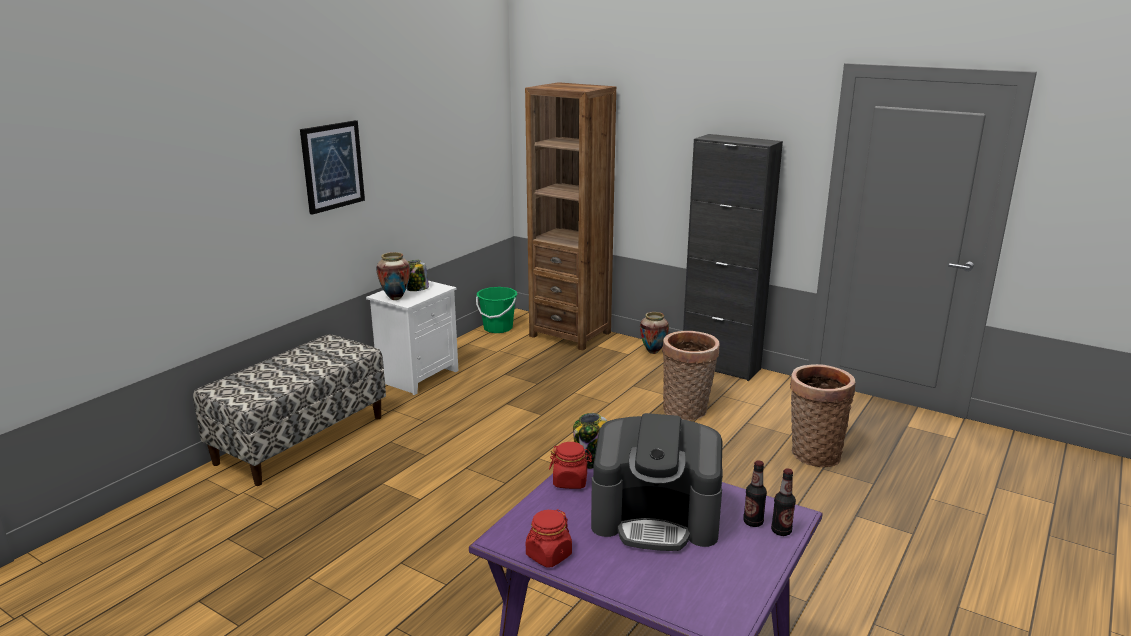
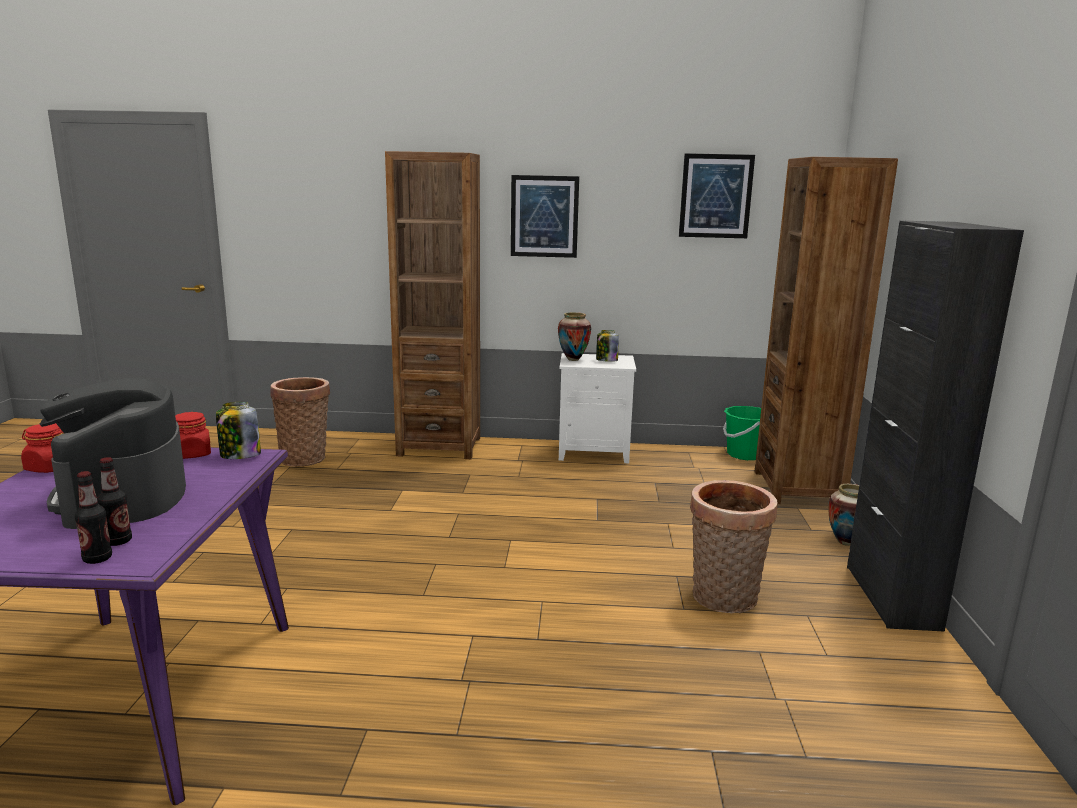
camera: 60 degrees right, 5 degrees down
bench [193,334,386,486] -> brown bookcase [385,151,480,459]
basket [790,364,855,467] -> basket moved to [270,377,330,467]
none -> picture [679,153,755,238]

